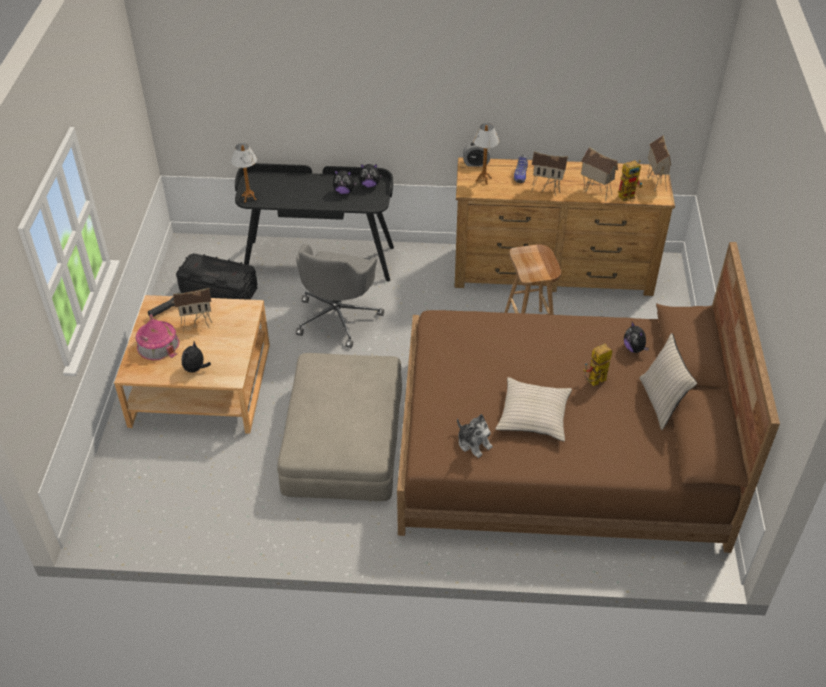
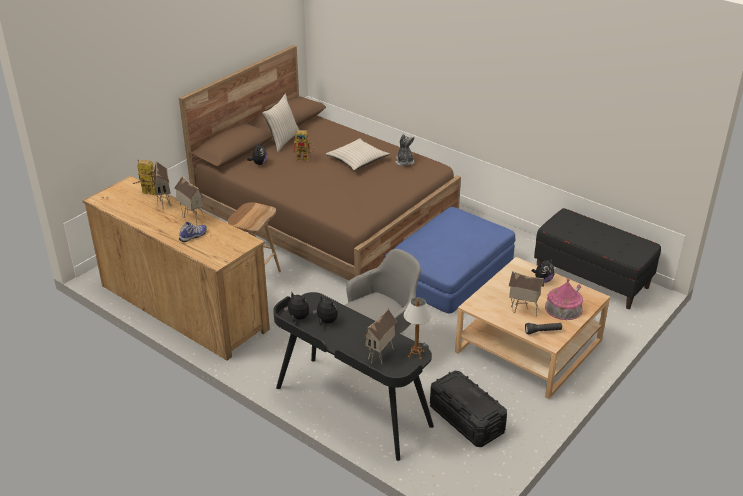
camera: 145 degrees left, 10 degrees down
beige ottoman [277,353,402,501] -> blue ottoman [385,207,516,313]
alarm clock [463,142,490,167] -> none
table lamp [473,123,499,185] -> none
toy house [647,135,671,192] -> toy house moved to [364,308,397,364]
none -> black bench [534,208,661,309]

